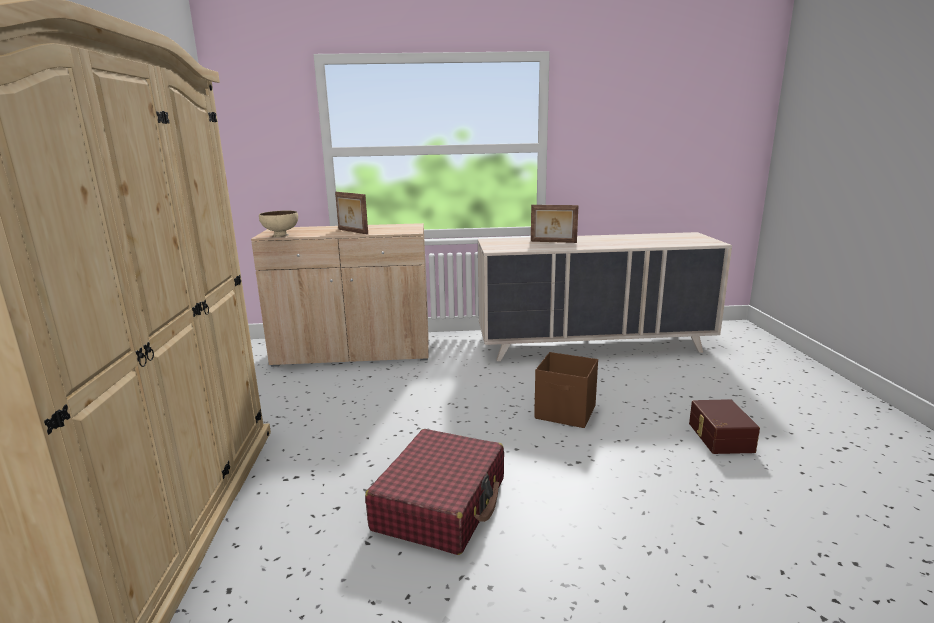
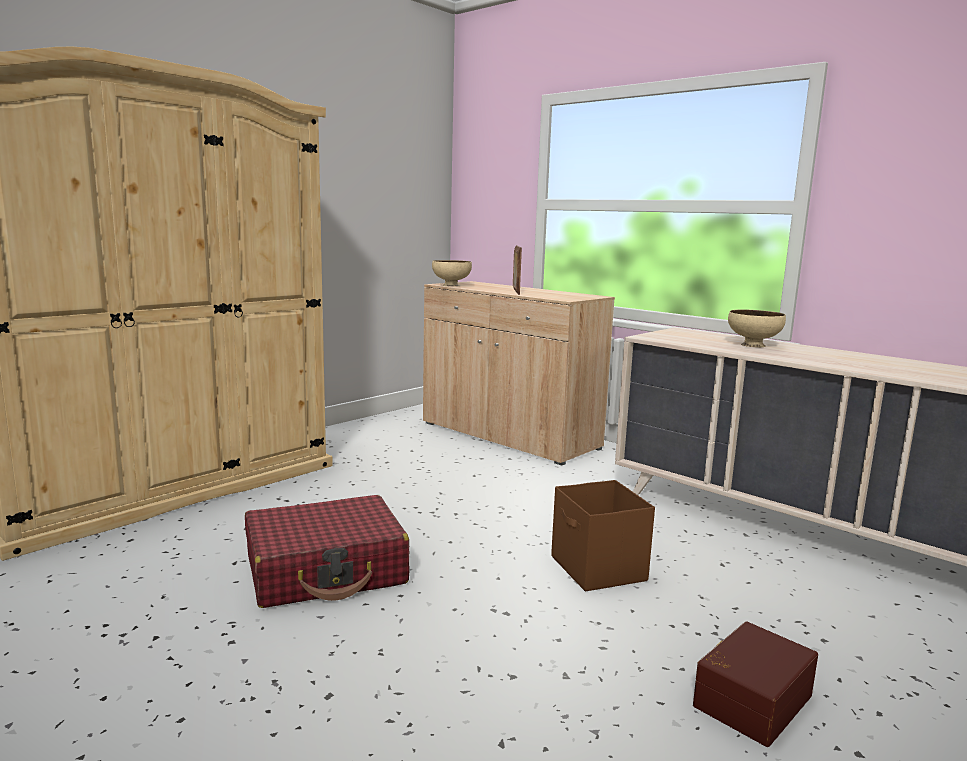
camera: 45 degrees right, 5 degrees down
picture frame [531,205,579,243] -> beige bowl [728,309,786,347]

